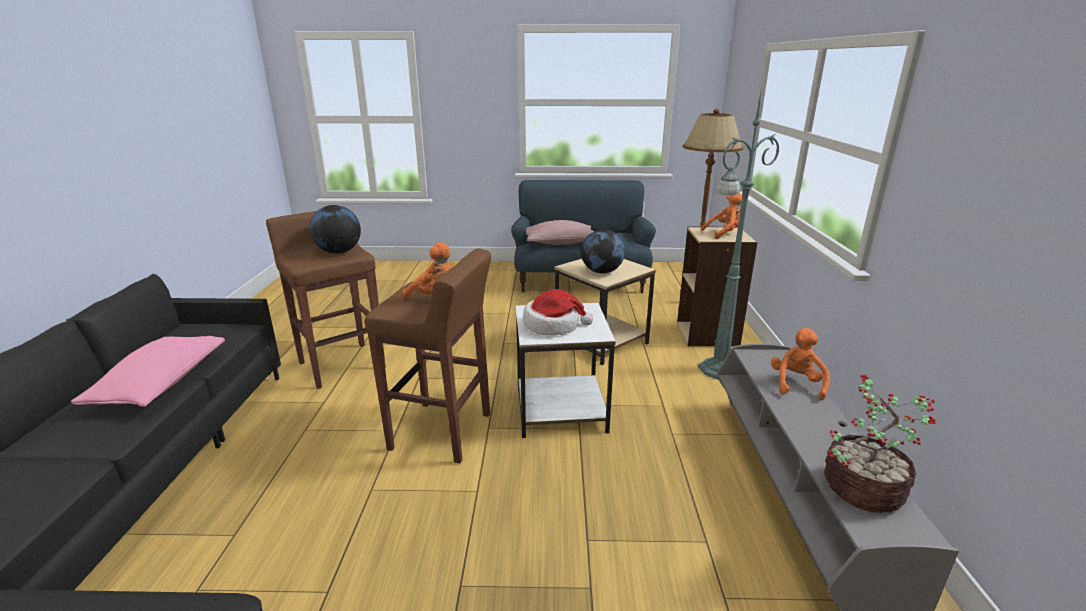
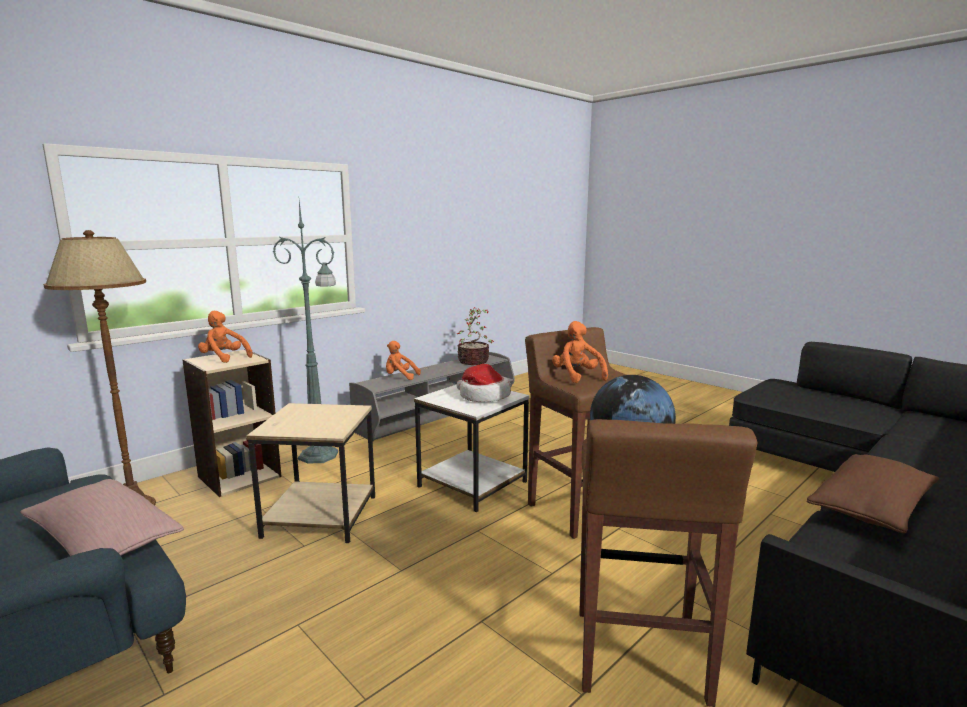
camera: 135 degrees left, 10 degrees down
pink pillow [71,336,225,407] -> brown pillow [807,454,939,533]
globe [581,229,625,274] -> none
orange plush toy [771,328,830,401] -> orange plush toy turned 45 degrees clockwise [386,341,421,380]

